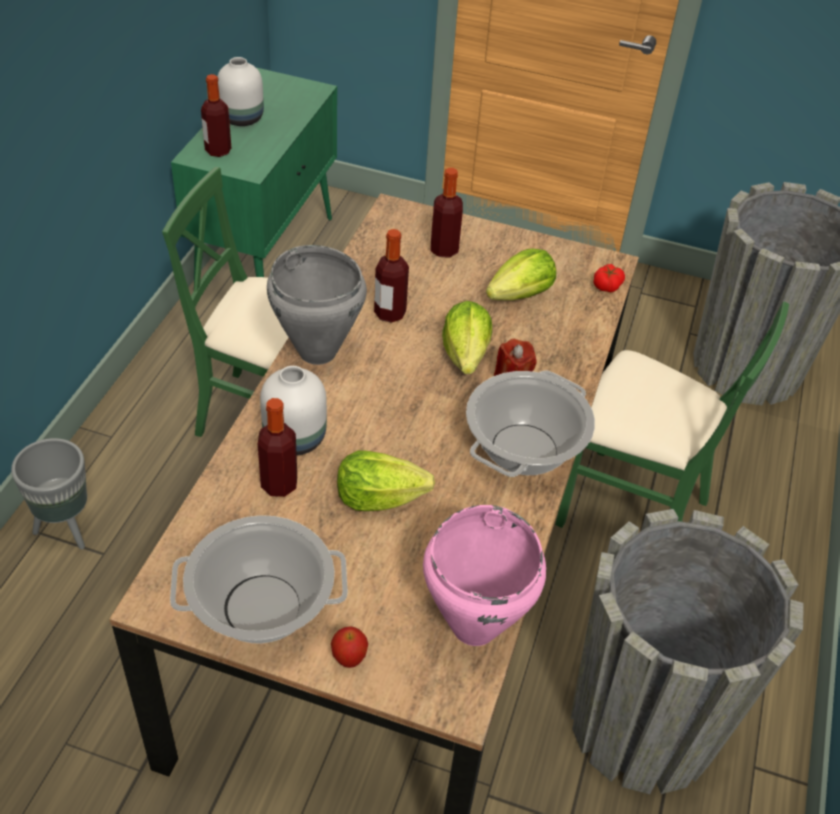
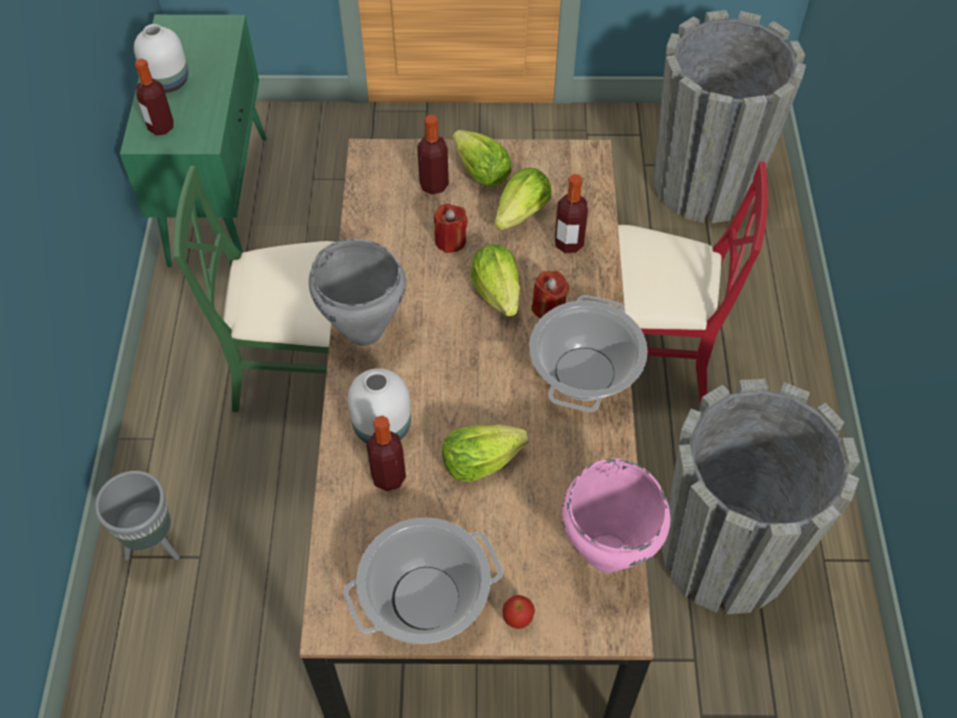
camera: 15 degrees left, 10 degrees up
bottle [374,229,409,323] -> bottle moved to [555,174,588,253]
green chair [555,302,789,528] -> red chair [618,161,768,404]
tomato [594,264,625,293] -> none
none -> red candle [434,203,468,253]
none -> lettuce [453,130,512,187]

